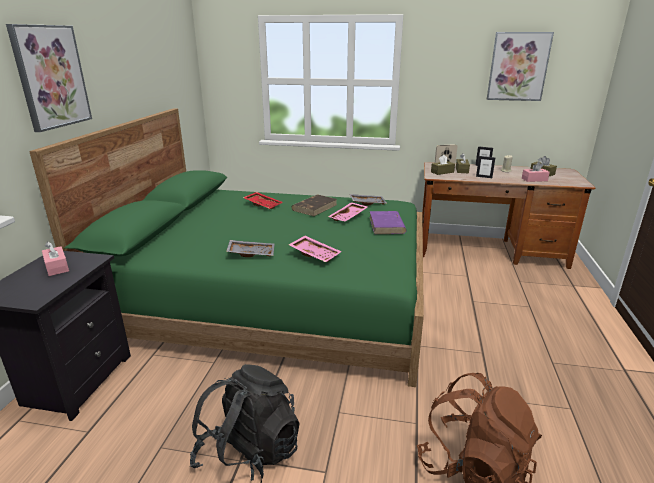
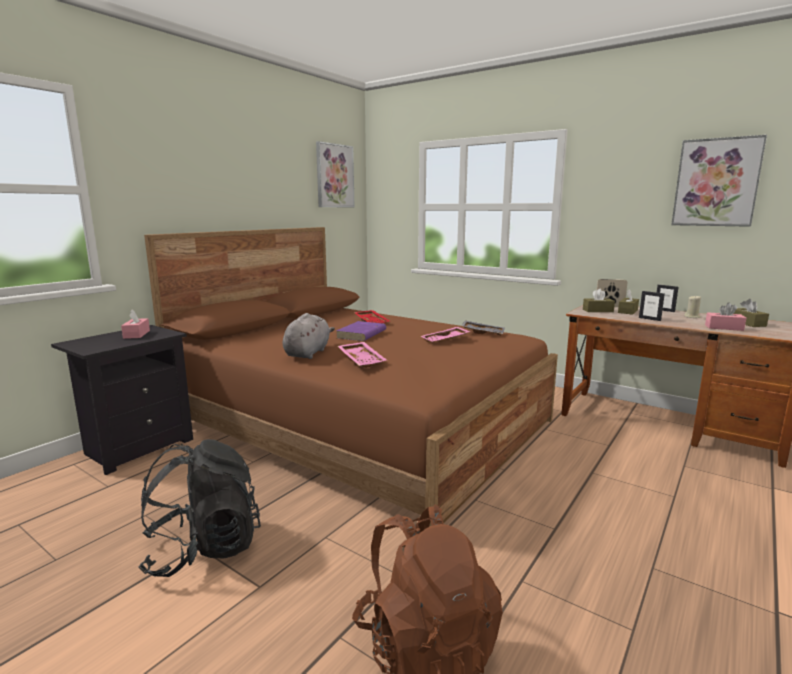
camera: 25 degrees right, 10 degrees down
picture [6,24,92,132] -> picture moved to [316,141,355,207]
green bed [29,108,424,387] -> brown bed [144,227,558,527]
grey tray [226,240,274,257] -> grey plush toy [283,313,335,359]
brown book [291,195,337,216] -> none
purple book [369,211,407,234] -> purple book moved to [336,321,386,341]

